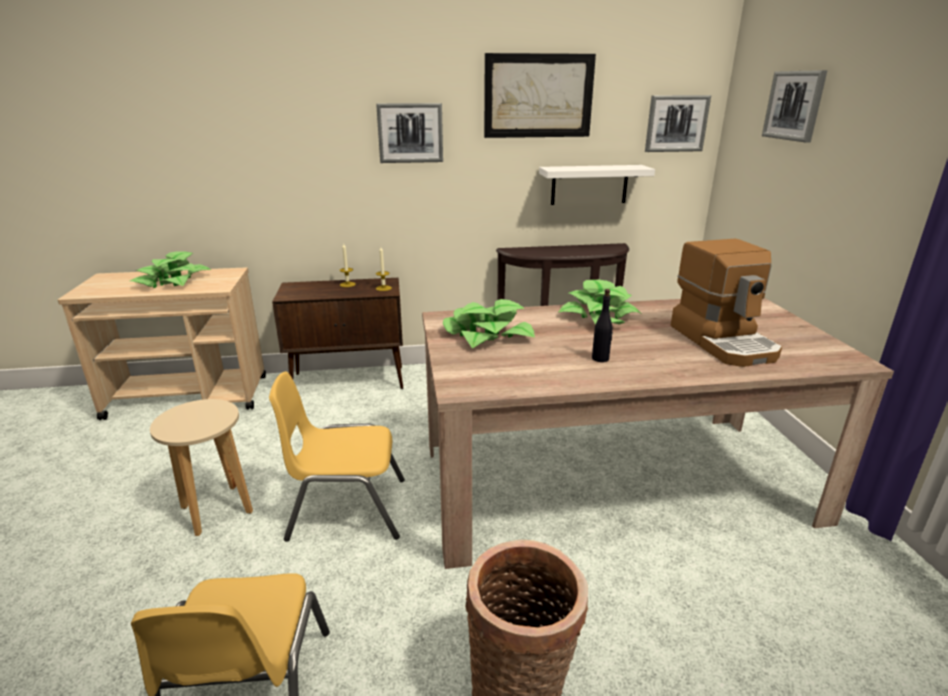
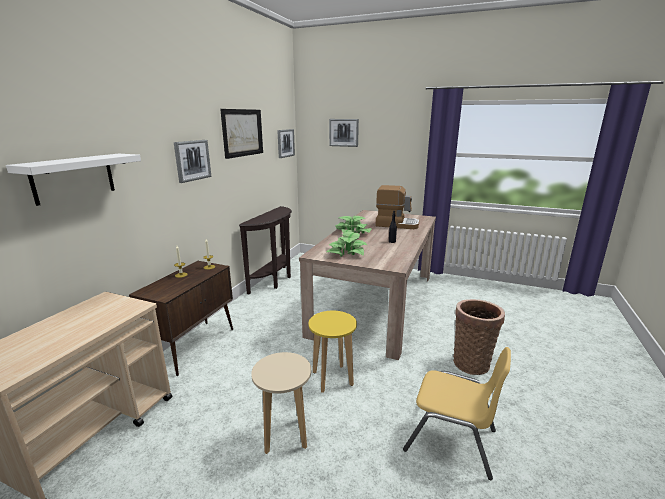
camera: 60 degrees left, 5 degrees down
potted plant [130,251,211,288] -> none
yellow chair [269,371,405,542] -> yellow stool [309,311,357,393]
white shelf [539,165,655,205] -> white shelf moved to [6,154,141,206]

